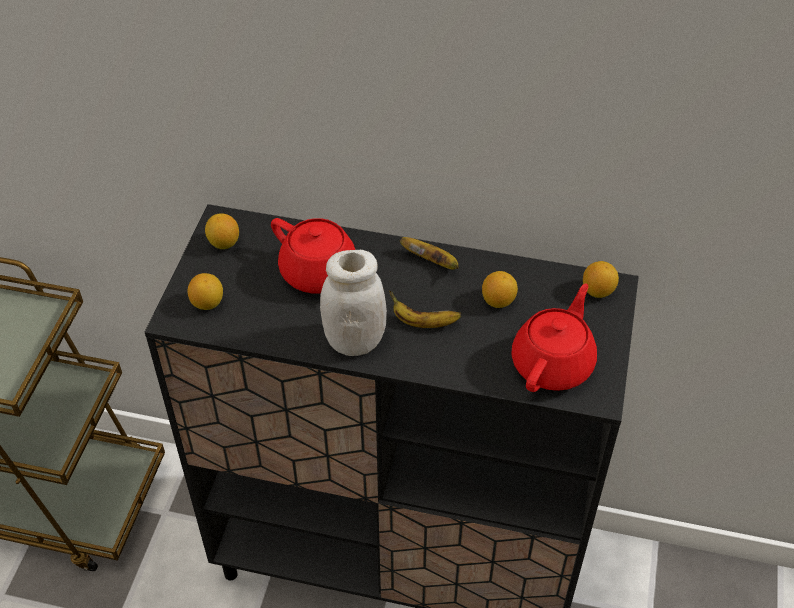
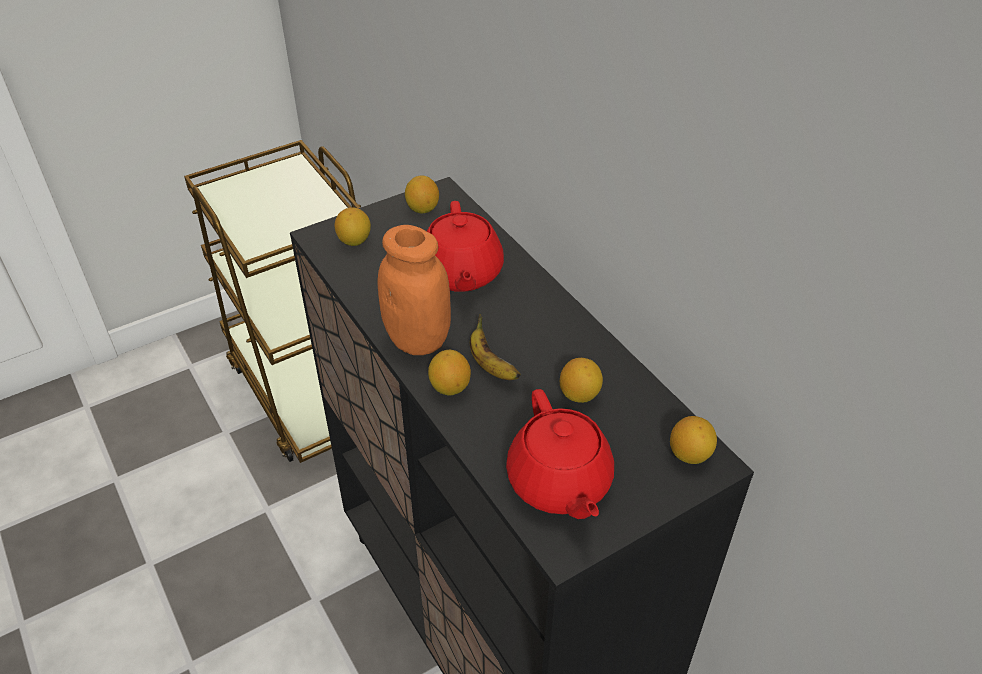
camera: 45 degrees right, 5 degrees down
white jar [320,250,387,356] -> orange jar [378,225,451,355]
banana [400,237,459,270] -> none
red teapot [512,283,597,392] -> red teapot turned 90 degrees clockwise [506,389,614,519]
none -> lemon [428,350,471,396]

